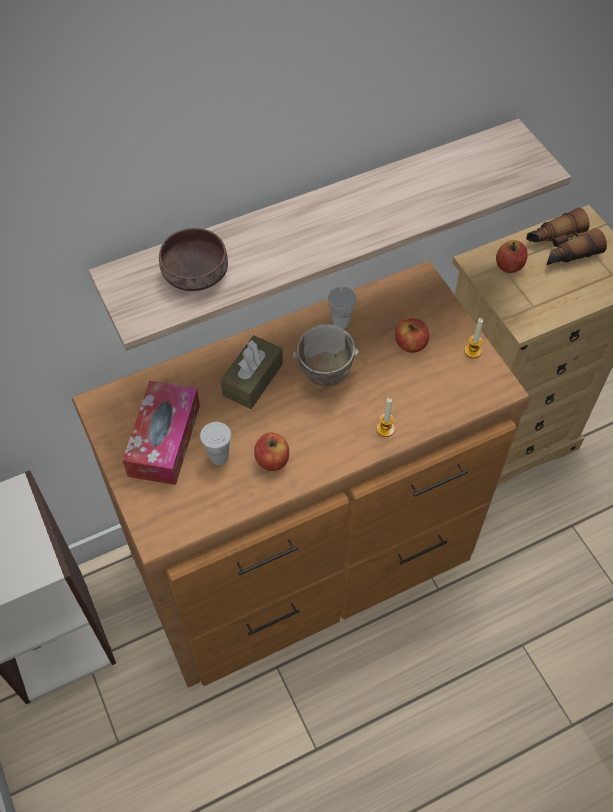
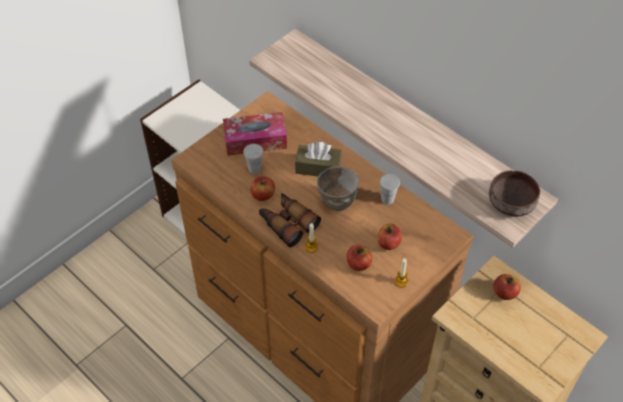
camera: 70 degrees right, 5 degrees down
brown bowl [159,228,228,291] -> brown bowl moved to [489,170,540,217]
binoculars [526,208,607,265] -> binoculars moved to [259,193,321,247]
none -> apple [346,245,372,271]

